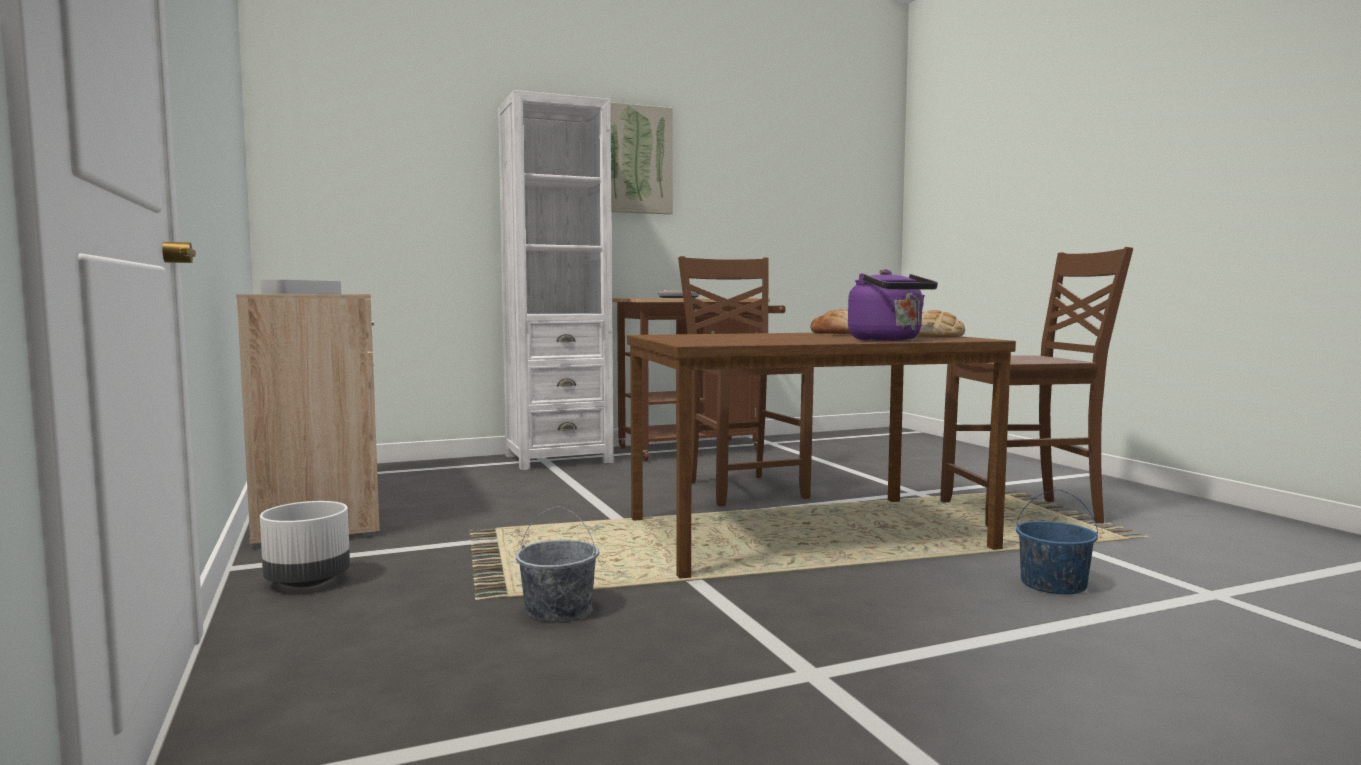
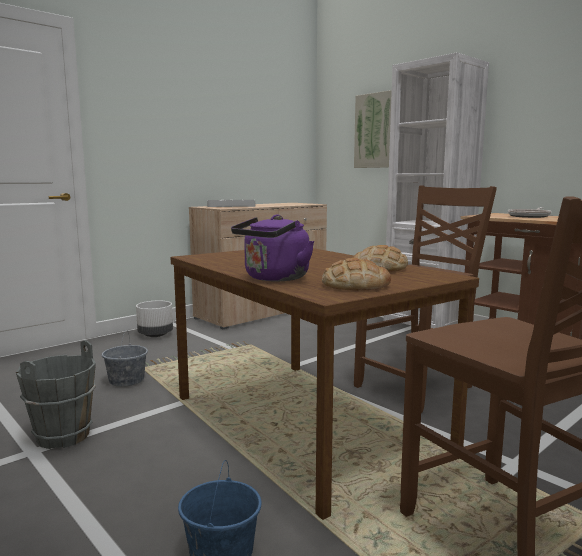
camera: 70 degrees right, 5 degrees up
picture [610,102,673,214] -> picture moved to [354,90,392,168]
none -> grey bucket [16,340,96,449]

